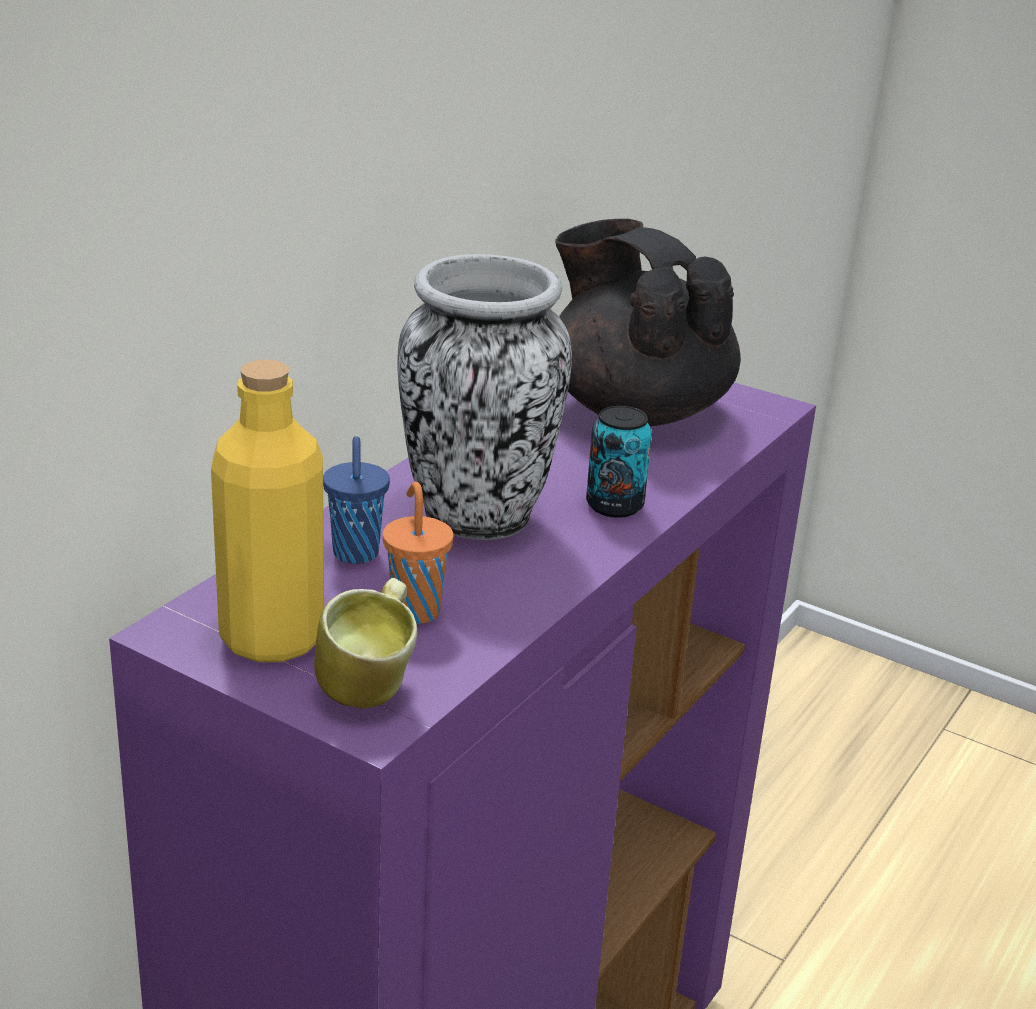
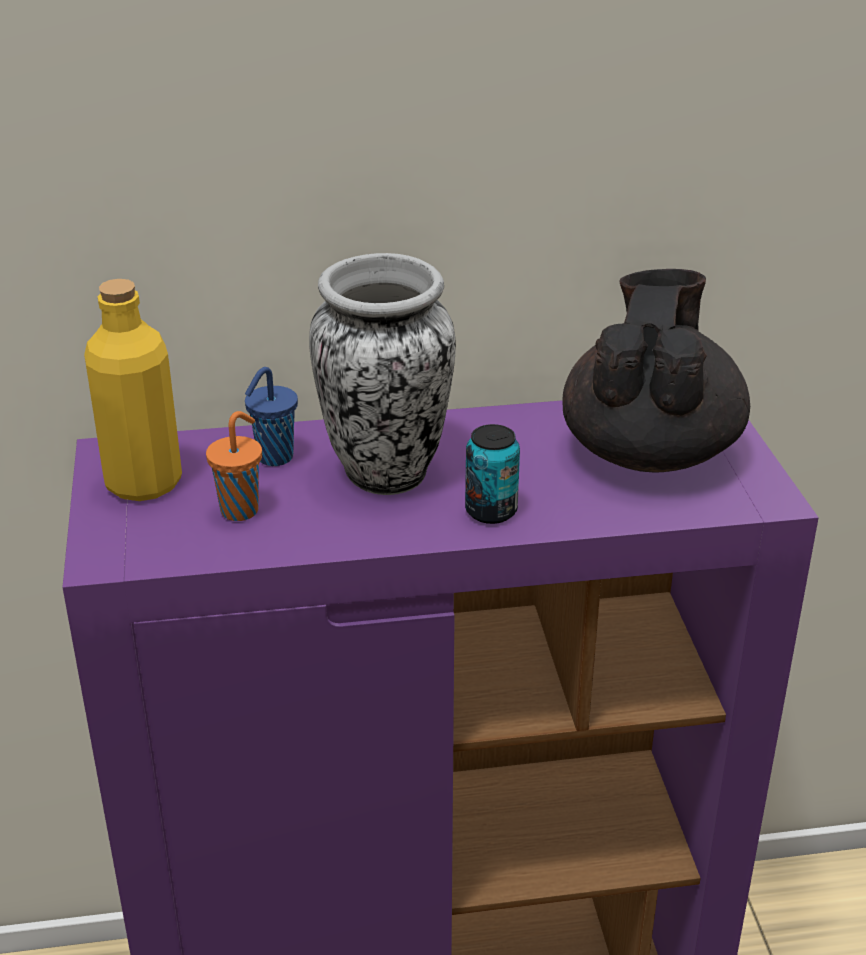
camera: 50 degrees right, 5 degrees up
mug [314,578,417,708] -> none

